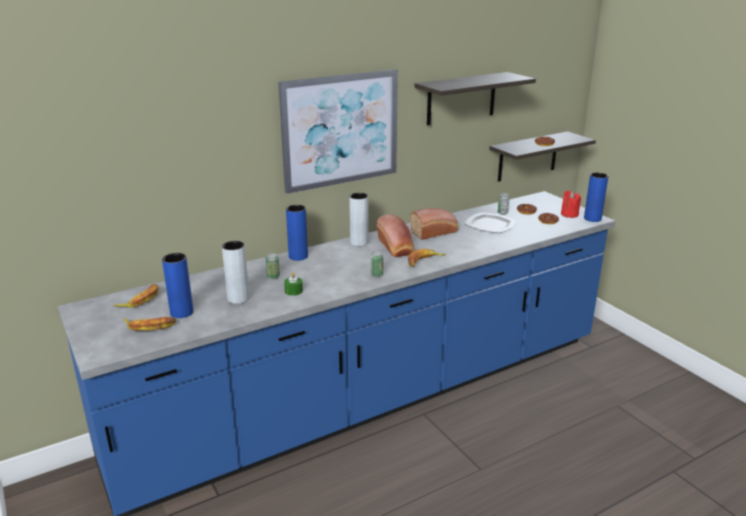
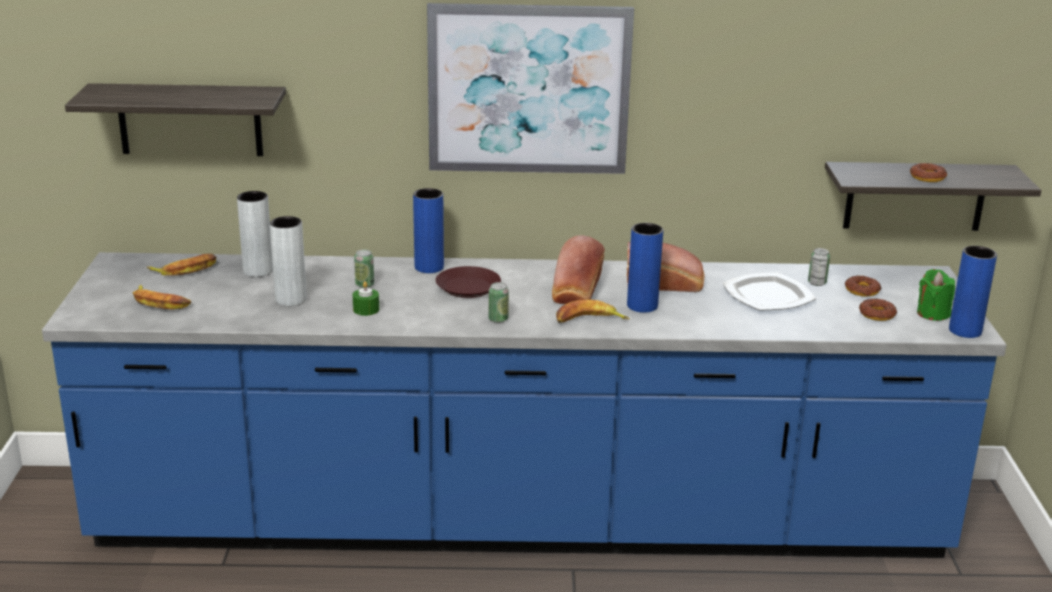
camera: 30 degrees right, 0 degrees up
blue vase [162,253,193,318] -> blue vase moved to [627,223,663,313]
grey vase [349,193,369,246] -> grey vase moved to [237,191,273,277]
shelf [415,72,536,126] -> shelf moved to [65,83,286,156]
red candle [561,191,581,218] -> green candle [917,269,955,321]
none -> brown plate [436,266,501,298]

